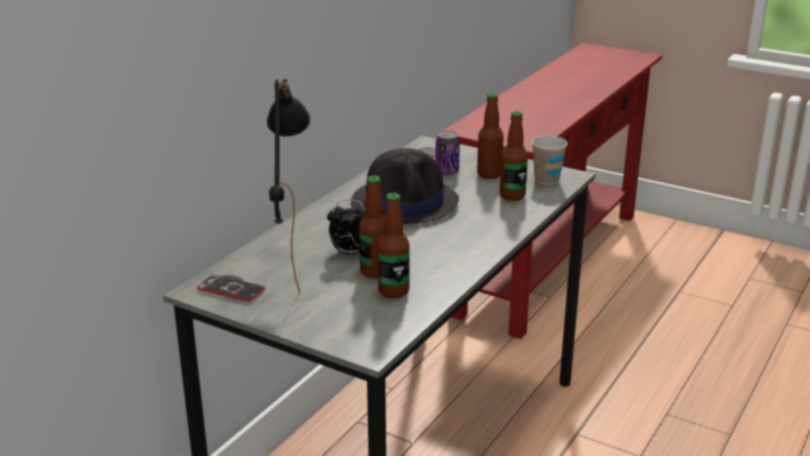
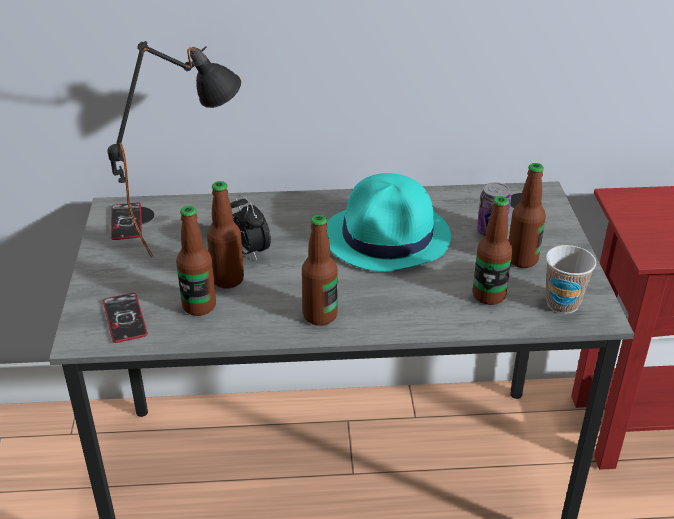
camera: 55 degrees right, 10 degrees up
black hat [351,148,459,224] -> turquoise hat [326,173,451,272]
none -> phone [103,293,148,343]
none -> bottle [302,215,337,326]

